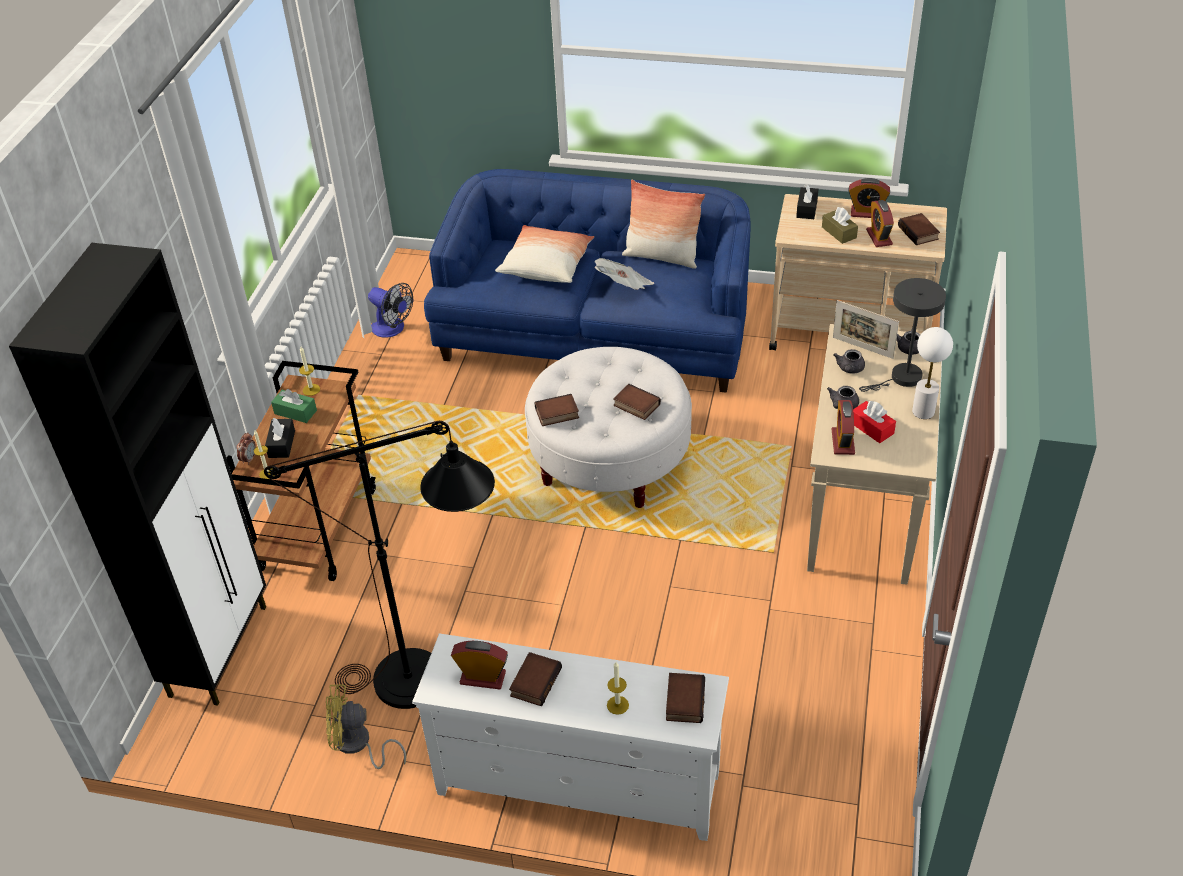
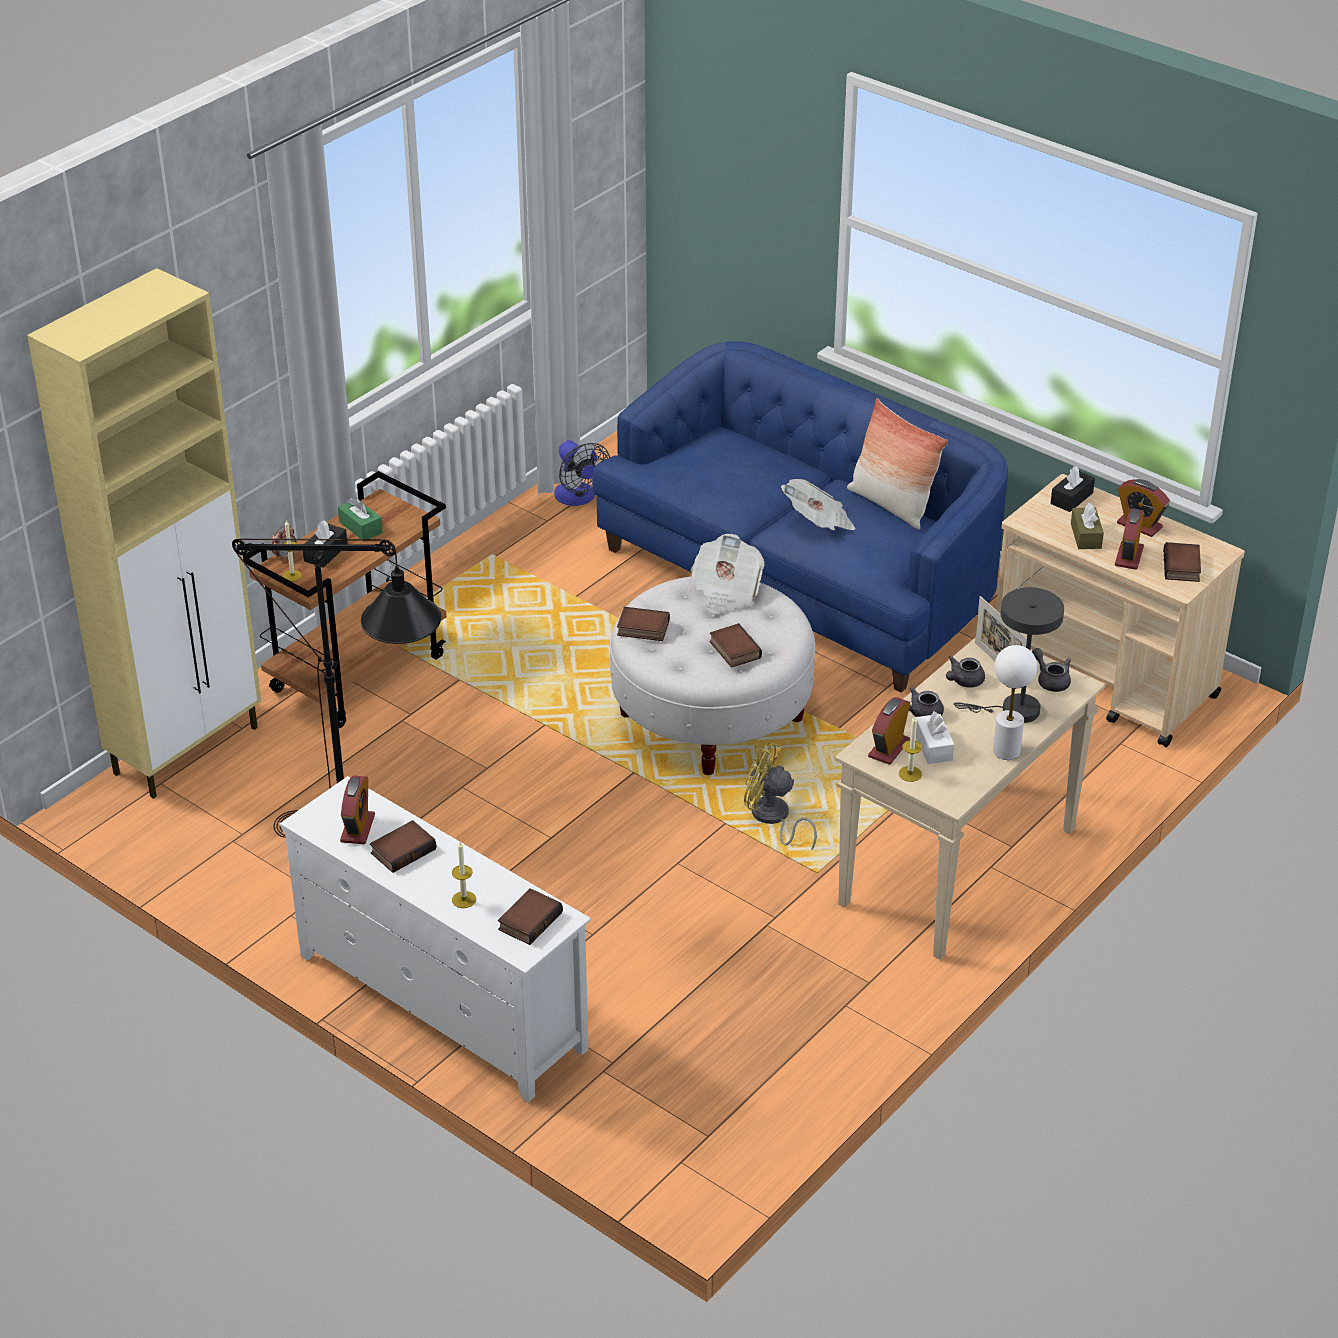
camera: 25 degrees right, 5 degrees down
black cabinet [9,243,266,706] -> beige cabinet [27,268,261,799]
candle [299,347,320,396] -> candle moved to [899,716,922,782]
yellow fan [326,684,406,769] -> yellow fan moved to [744,741,817,851]
alarm clock [451,641,508,689] -> alarm clock turned 60 degrees clockwise [340,776,375,844]
pillow [495,225,594,283] -> none
red tissue box [853,401,896,443] -> white tissue box [916,711,954,764]
none -> newspaper [691,534,765,613]

